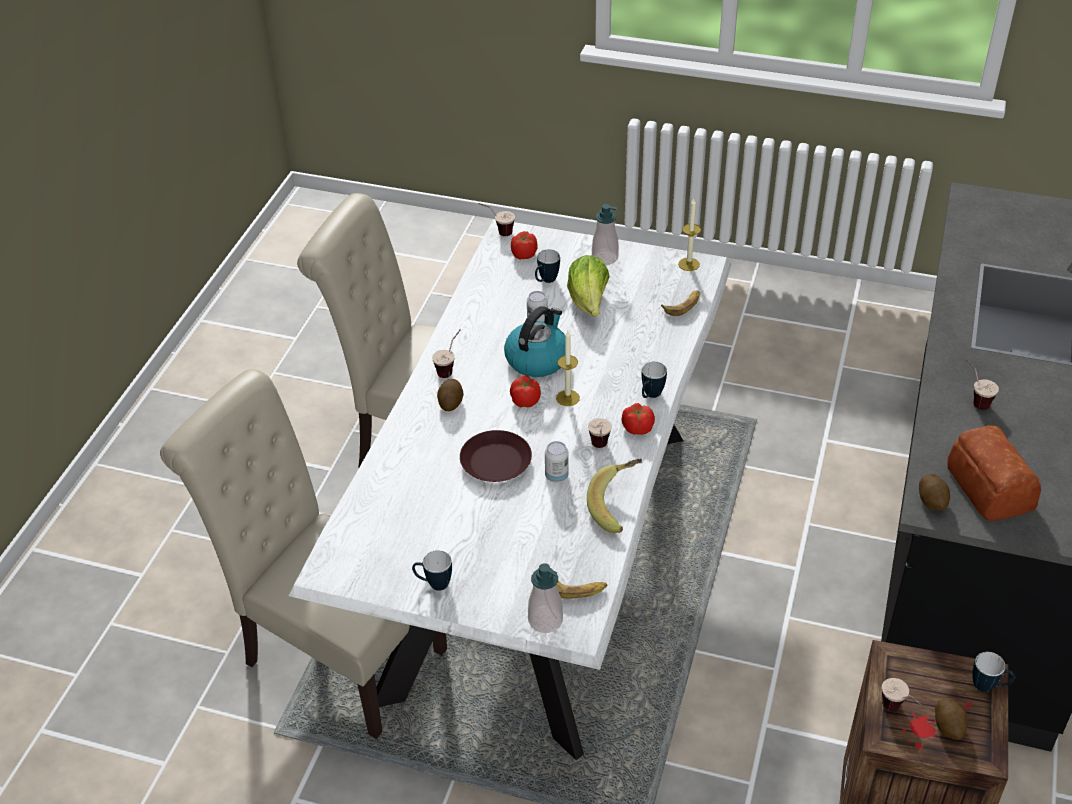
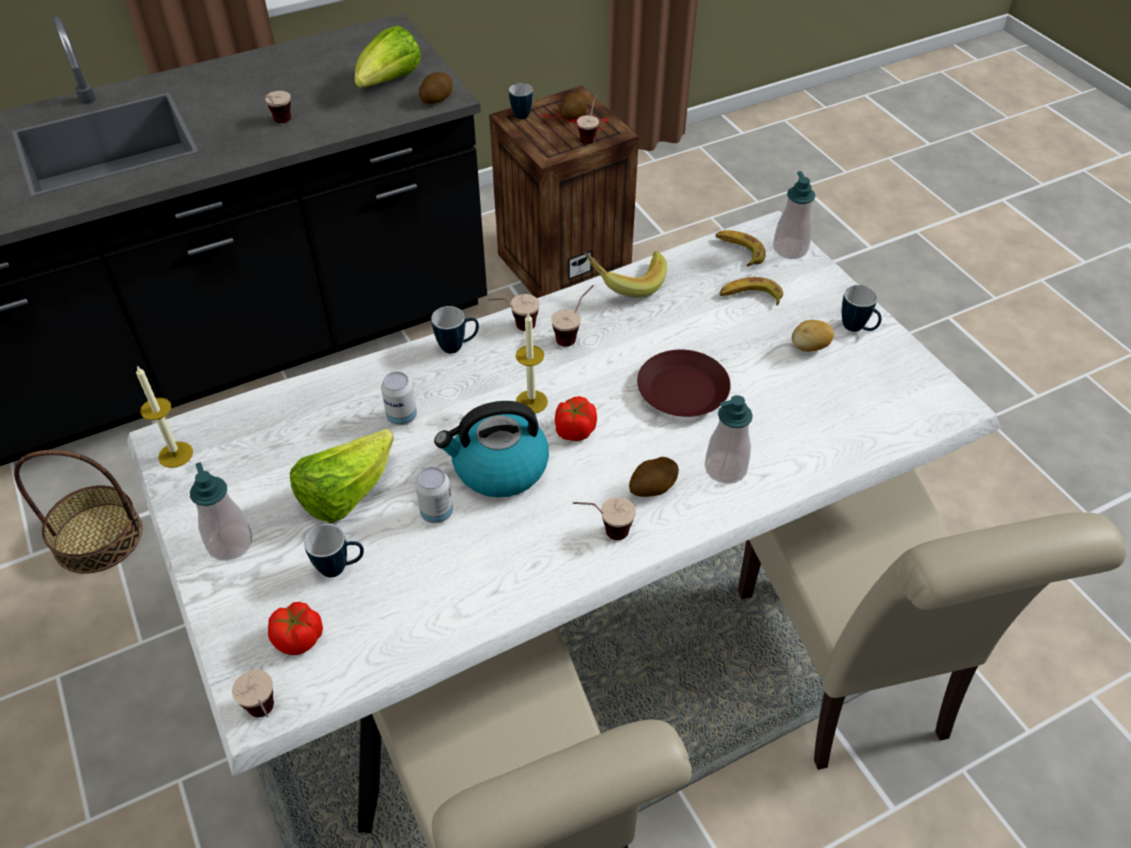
camera: 135 degrees left, 5 degrees up
can [545,441,568,483] -> can moved to [381,372,417,426]
tomato [622,403,655,435] -> cup [487,294,540,331]
banana [661,291,700,316] -> banana moved to [719,277,783,305]
bread [947,426,1041,521] -> lettuce [354,26,421,87]
none -> basket [14,450,142,574]
none -> soap dispenser [705,395,753,484]
none -> potato [792,320,834,352]

